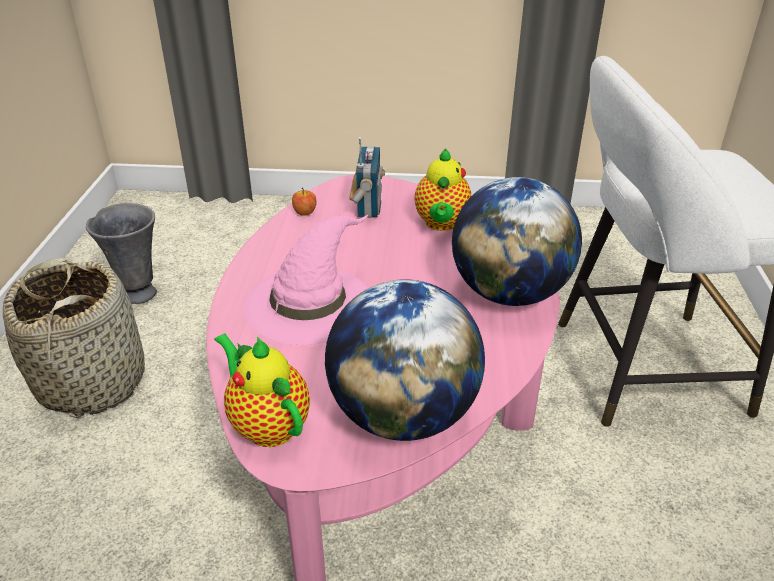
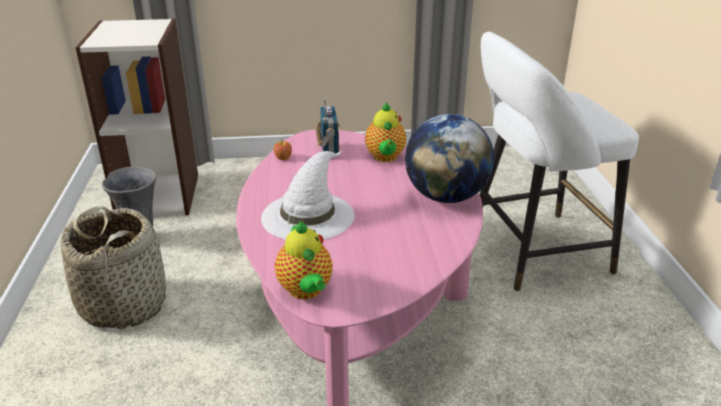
camera: 10 degrees left, 5 degrees down
teapot [214,333,310,447] -> teapot turned 150 degrees counterclockwise [275,221,333,299]
pink hat [243,215,368,345] -> white hat [261,150,354,240]
globe [325,279,485,441] -> none
none -> bookcase [75,19,198,217]

